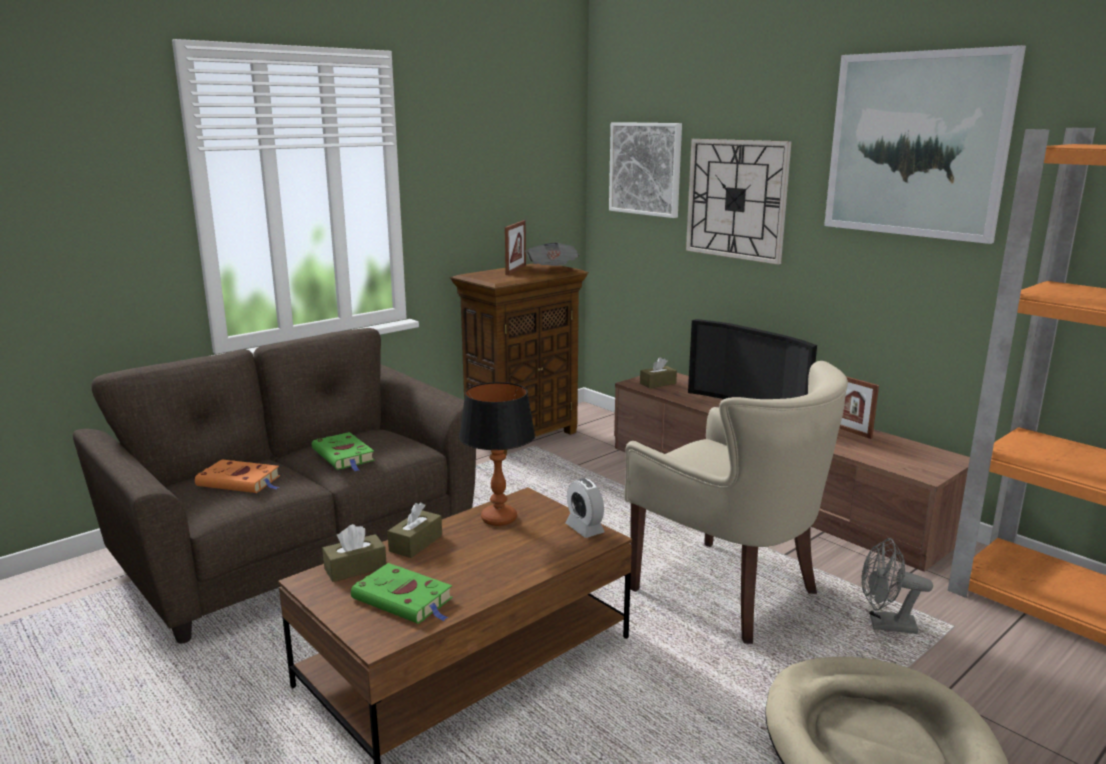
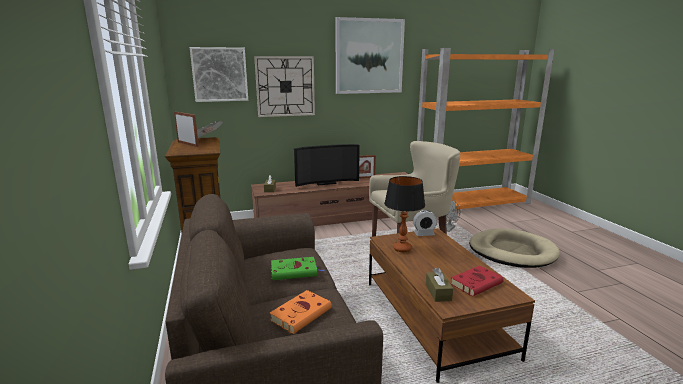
camera: 65 degrees left, 0 degrees up
green book [351,563,453,624] -> red book [450,265,504,296]
brown tissue box [387,502,442,558] -> none

